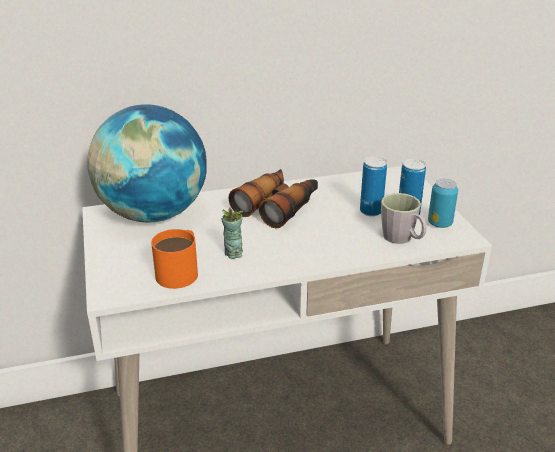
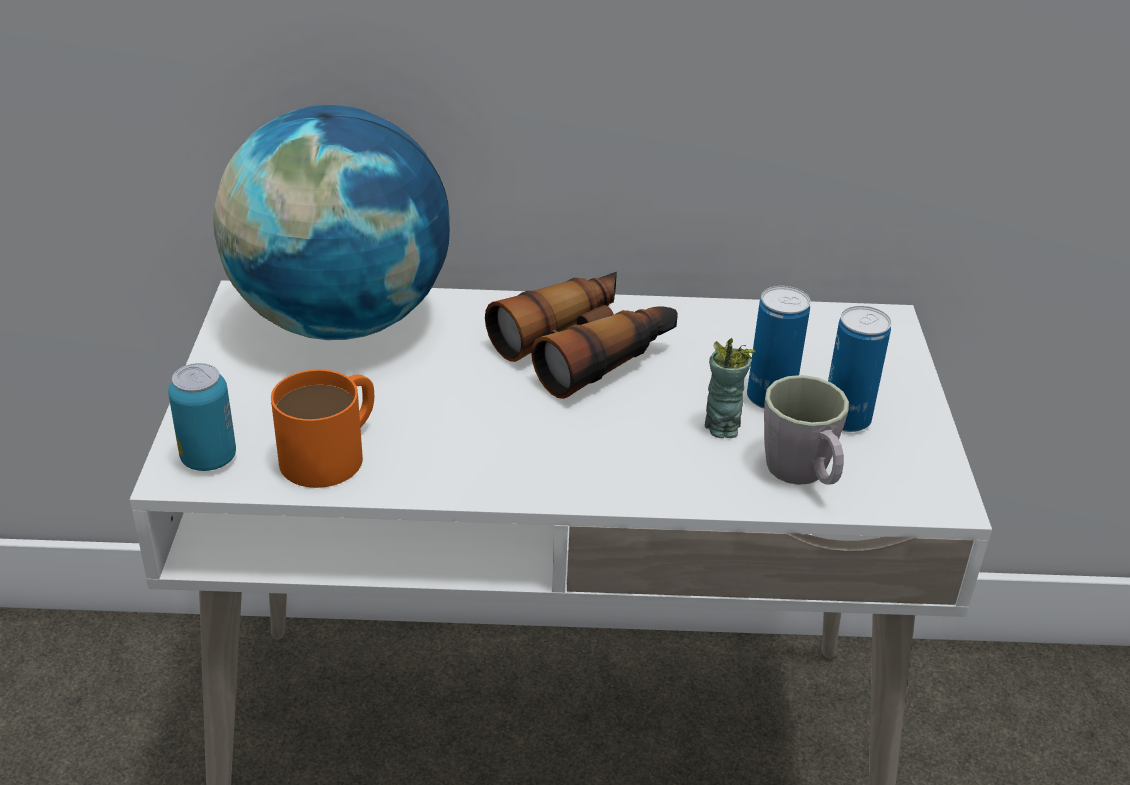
camera: 15 degrees right, 5 degrees up
cup [222,207,244,259] -> cup moved to [705,338,756,438]
can [428,179,458,228] -> can moved to [168,363,236,471]

